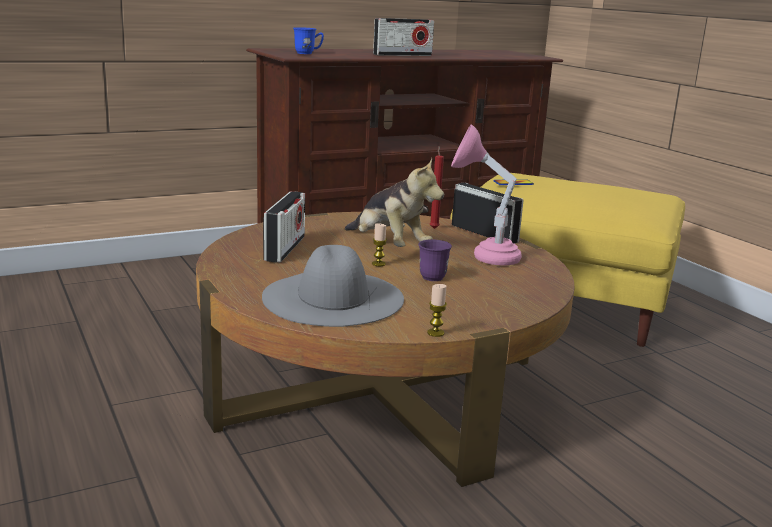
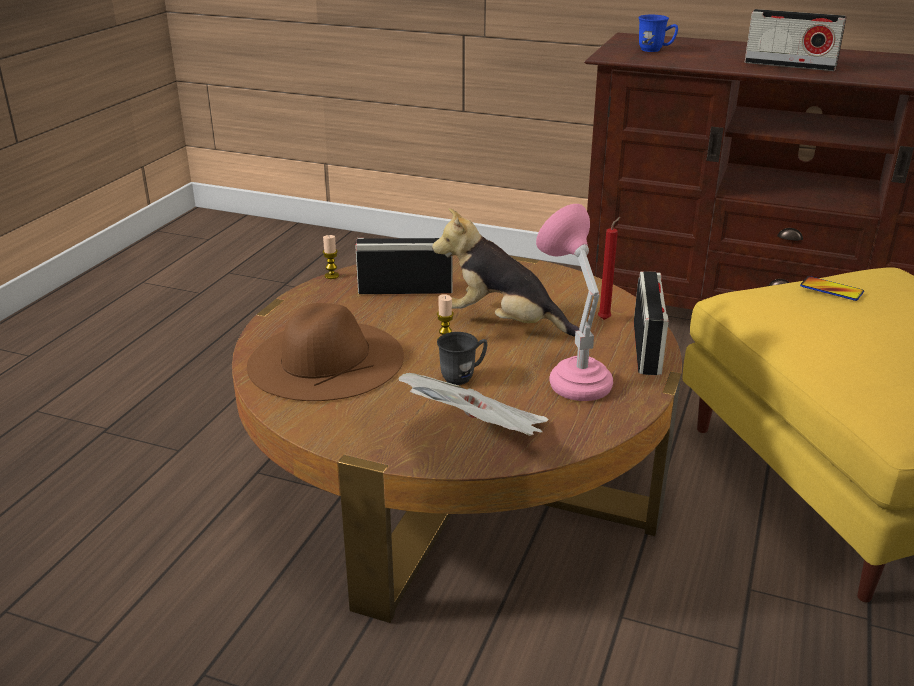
camera: 50 degrees right, 10 degrees up
grey hat [262,245,404,327] -> brown hat [247,303,404,401]
radio [263,191,305,263] -> radio turned 150 degrees counterclockwise [355,238,453,294]
plush toy [345,158,444,247] -> plush toy turned 105 degrees clockwise [432,208,579,337]
purple mug [419,239,452,281] -> grey mug [437,332,487,385]
candle [427,284,447,337] -> candle moved to [323,235,339,279]
none -> newspaper [398,373,549,436]

